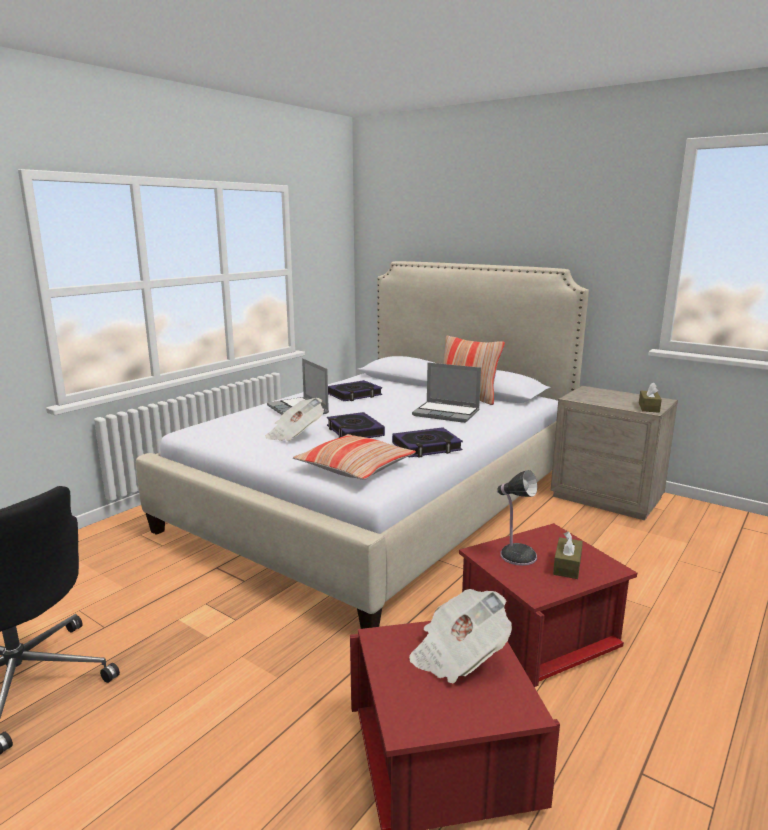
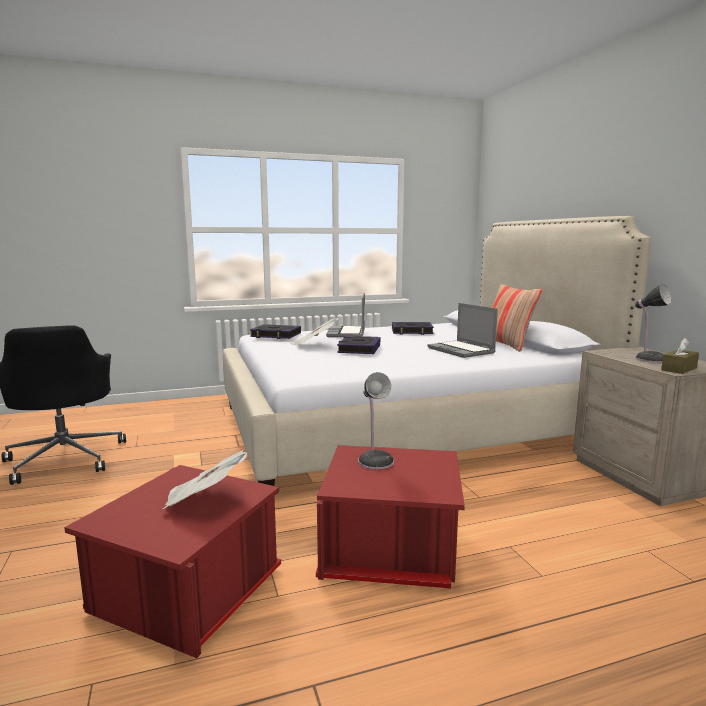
camera: 35 degrees right, 5 degrees down
pillow [293,434,416,480] -> none
book [392,427,463,458] -> book moved to [250,324,301,339]
brown tissue box [553,531,583,579] -> none
none -> table lamp [634,284,671,363]

